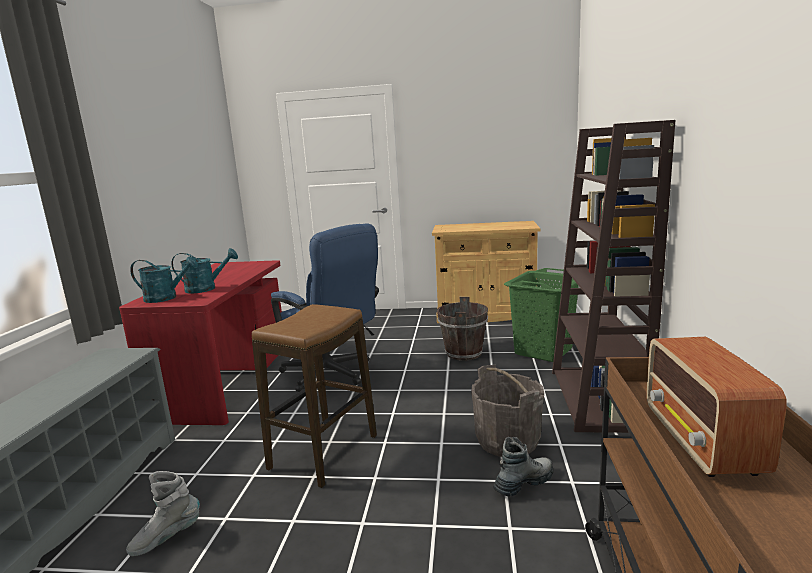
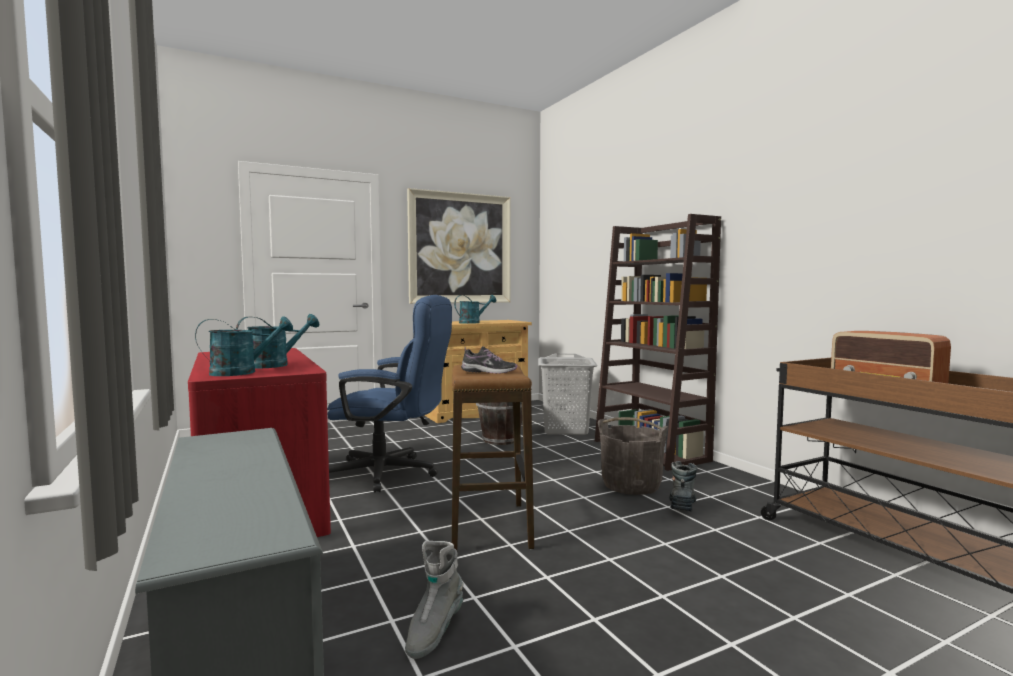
camera: 35 degrees left, 10 degrees down
green laundry basket [504,268,579,362] -> grey laundry basket [538,354,597,435]
none -> picture [407,188,511,304]
none -> turquoise watering can [454,295,497,324]
none -> shoe [461,346,517,374]

